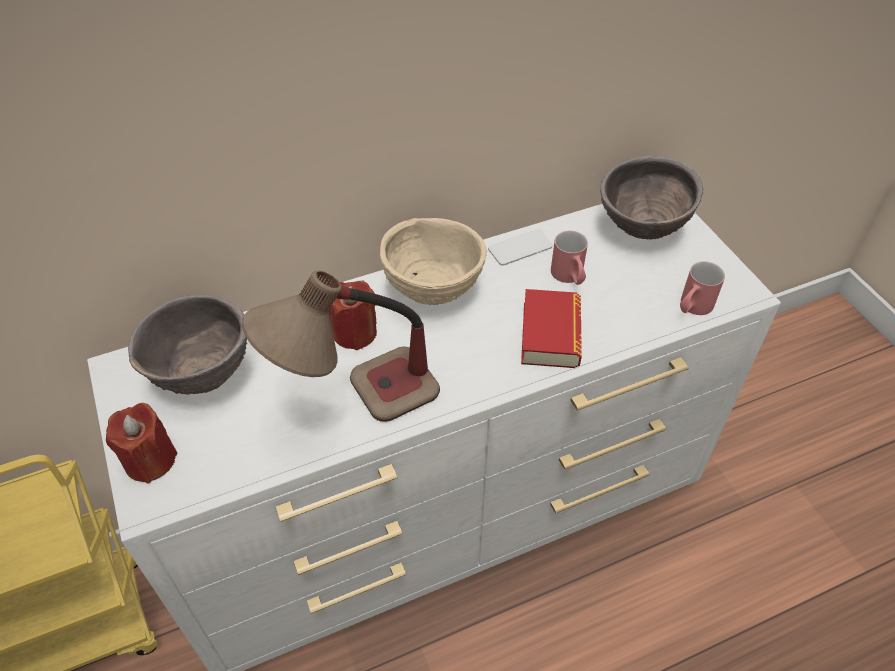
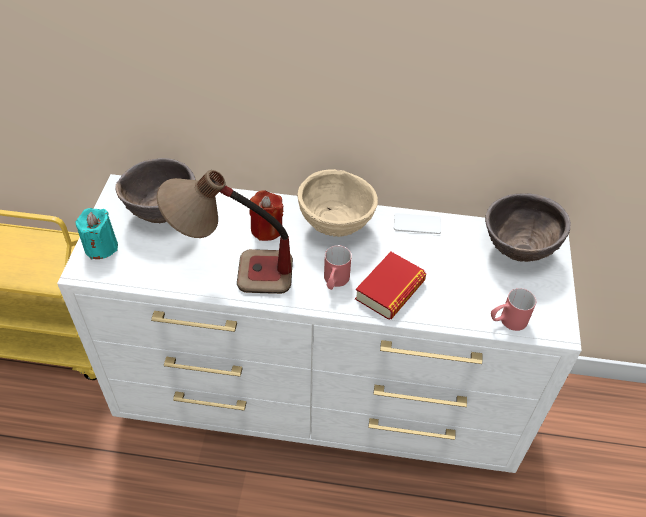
camera: 30 degrees right, 0 degrees up
red candle [106,403,178,484] -> turquoise candle [75,208,118,260]
red mug [551,231,588,285] -> red mug moved to [324,245,352,290]

